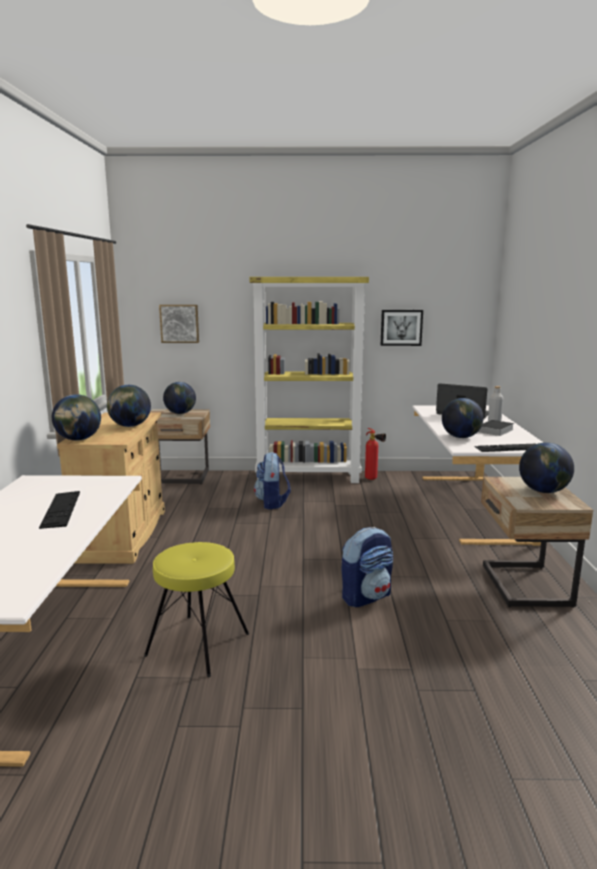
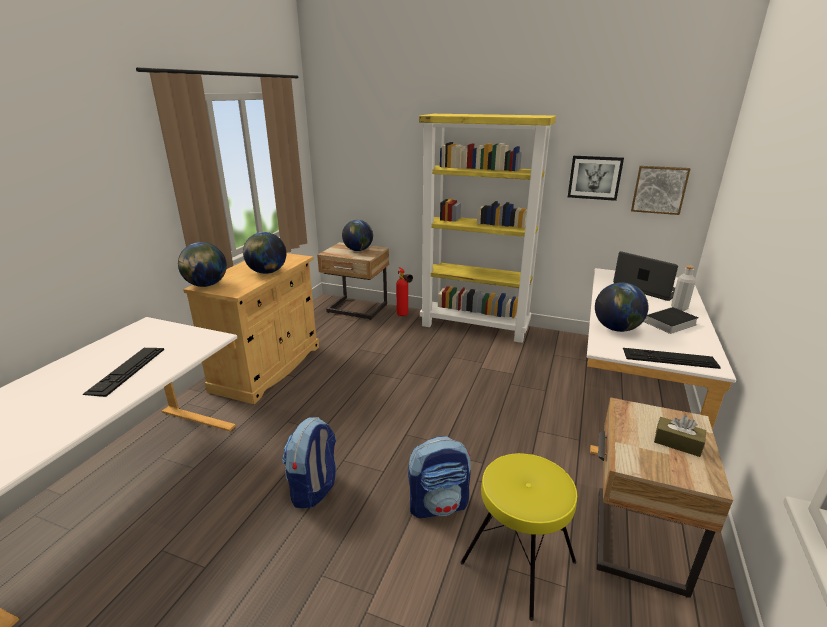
camera: 20 degrees right, 10 degrees up
yellow stool [144,542,249,677] -> yellow stool moved to [460,453,577,621]
picture [159,305,199,343] -> picture moved to [631,166,690,215]
backpack [254,452,291,509] -> backpack moved to [282,417,336,508]
fire extinguisher [365,428,386,480] -> fire extinguisher moved to [396,267,413,316]
globe [519,442,574,493] -> brown tissue box [654,415,706,457]

